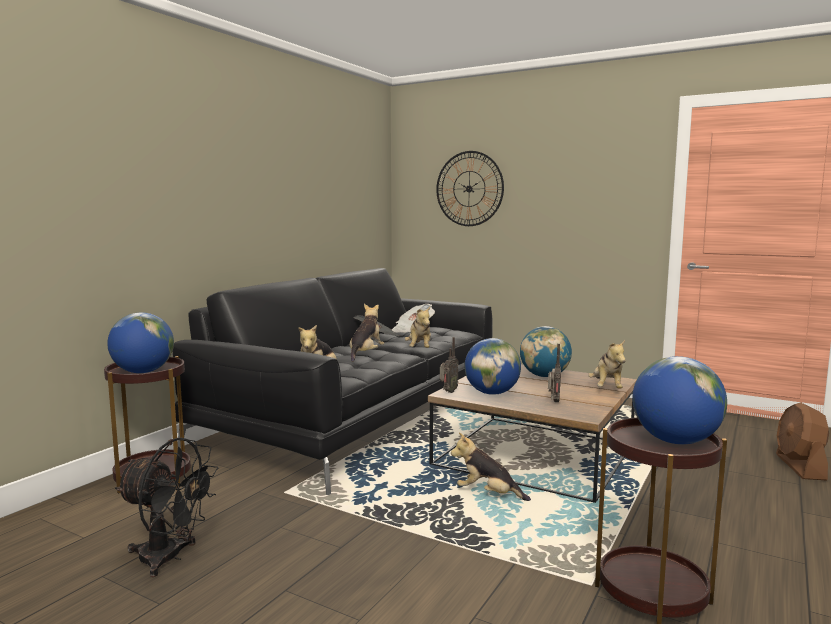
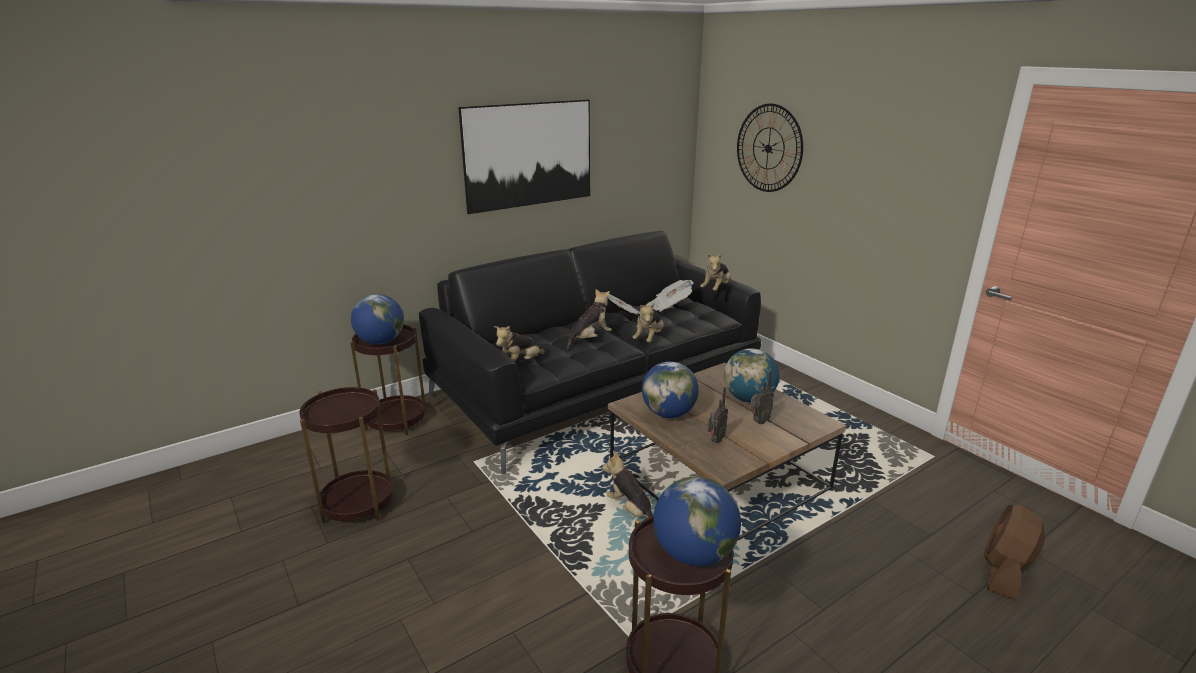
camera: 25 degrees right, 15 degrees up
black fan [115,438,218,577] -> brown side table [299,387,393,524]
radio [440,337,459,393] -> radio moved to [750,371,774,424]
plush toy [588,340,626,389] -> plush toy moved to [700,253,731,291]
none -> picture [458,100,590,214]

